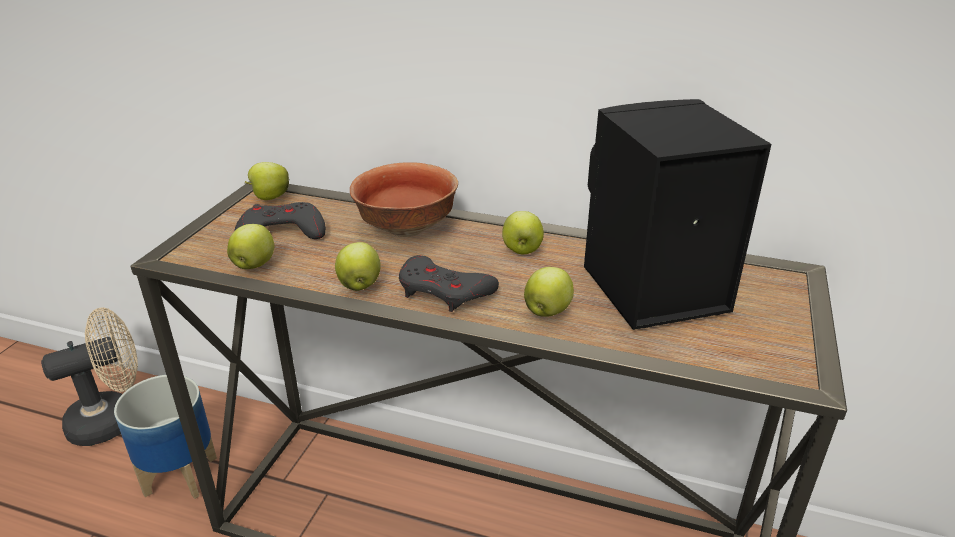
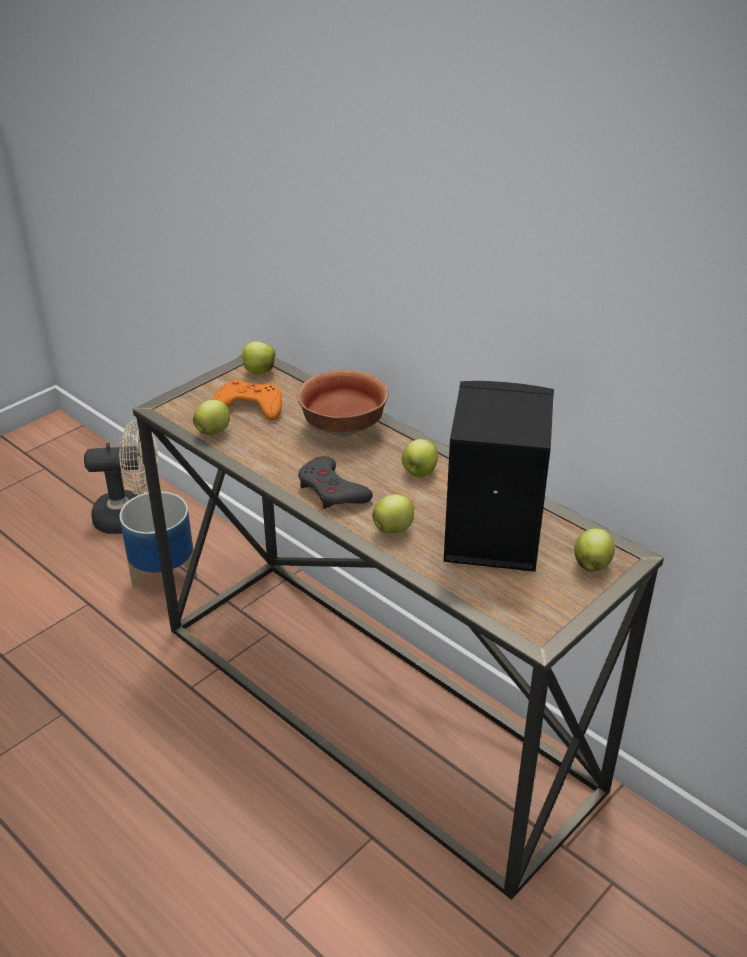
camera: 25 degrees right, 5 degrees up
grey game controller [234,202,326,239] -> orange game controller [212,379,282,420]
apple [335,242,381,291] -> apple moved to [574,528,615,571]

